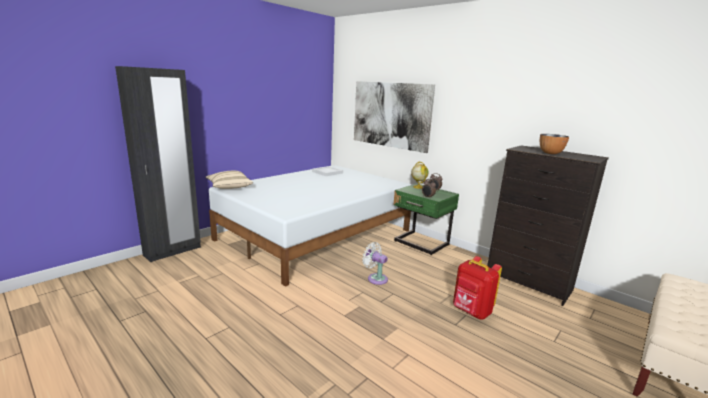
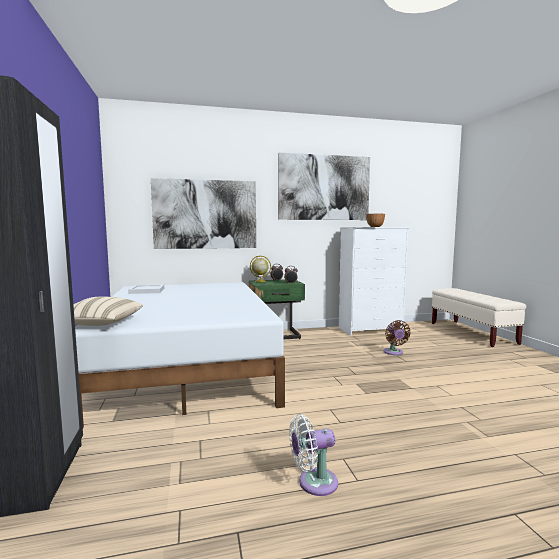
camera: 55 degrees left, 10 degrees down
white fan [362,242,388,285] -> white fan moved to [289,414,338,496]
red backpack [453,256,502,320] -> brown fan [384,320,411,355]
black dresser [487,145,609,306] -> white dresser [339,227,409,336]
none -> picture [278,153,370,220]

